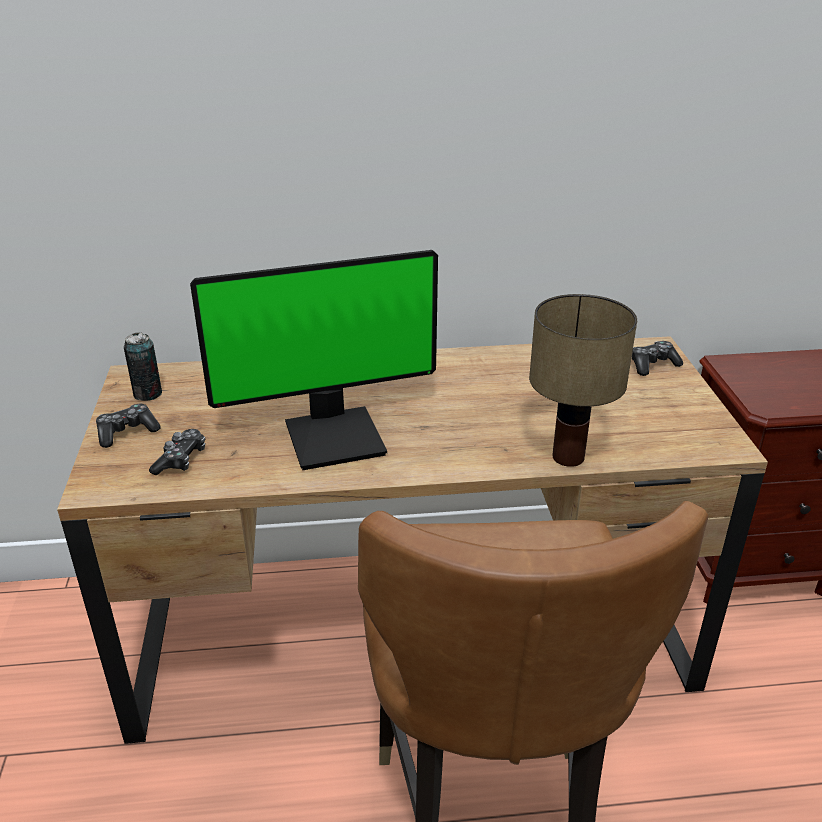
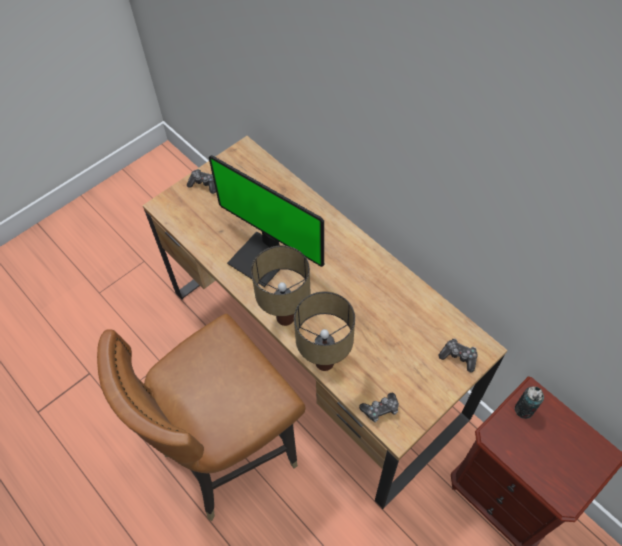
camera: 55 degrees right, 25 degrees up
can [124,333,162,401] -> can moved to [515,387,544,419]
game controller [149,429,205,475] -> game controller moved to [359,393,399,422]
none -> table lamp [251,245,311,326]

